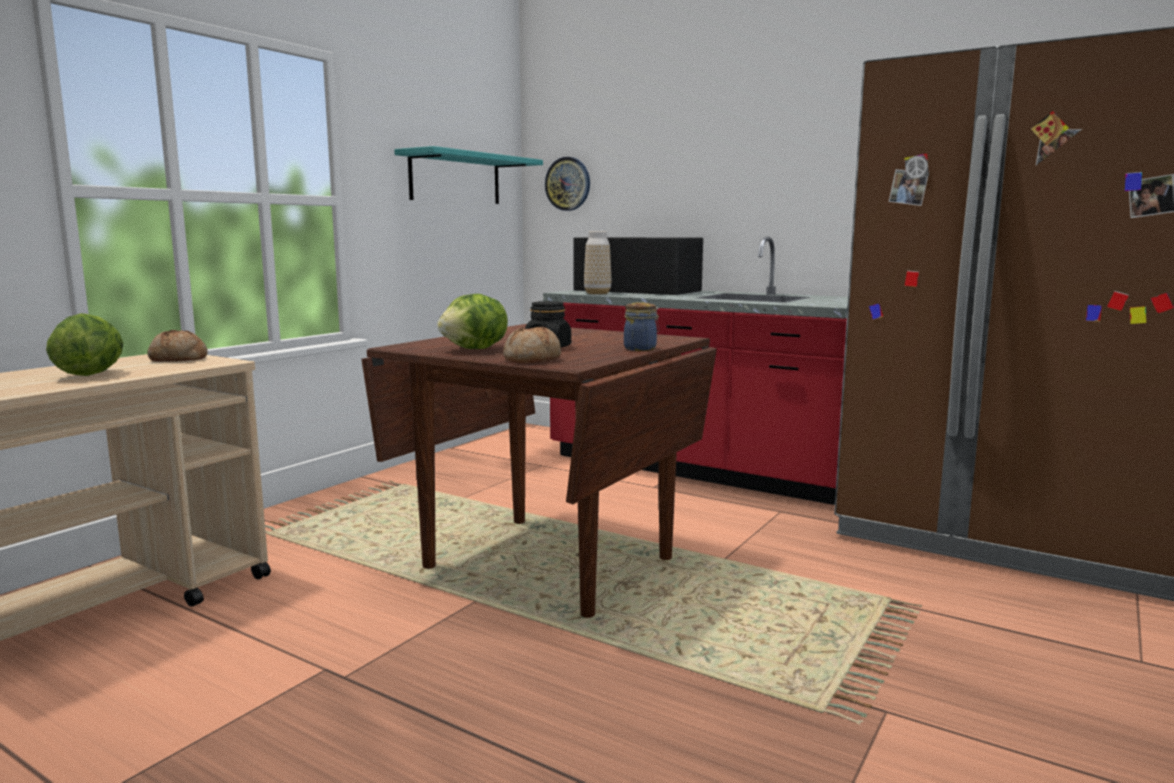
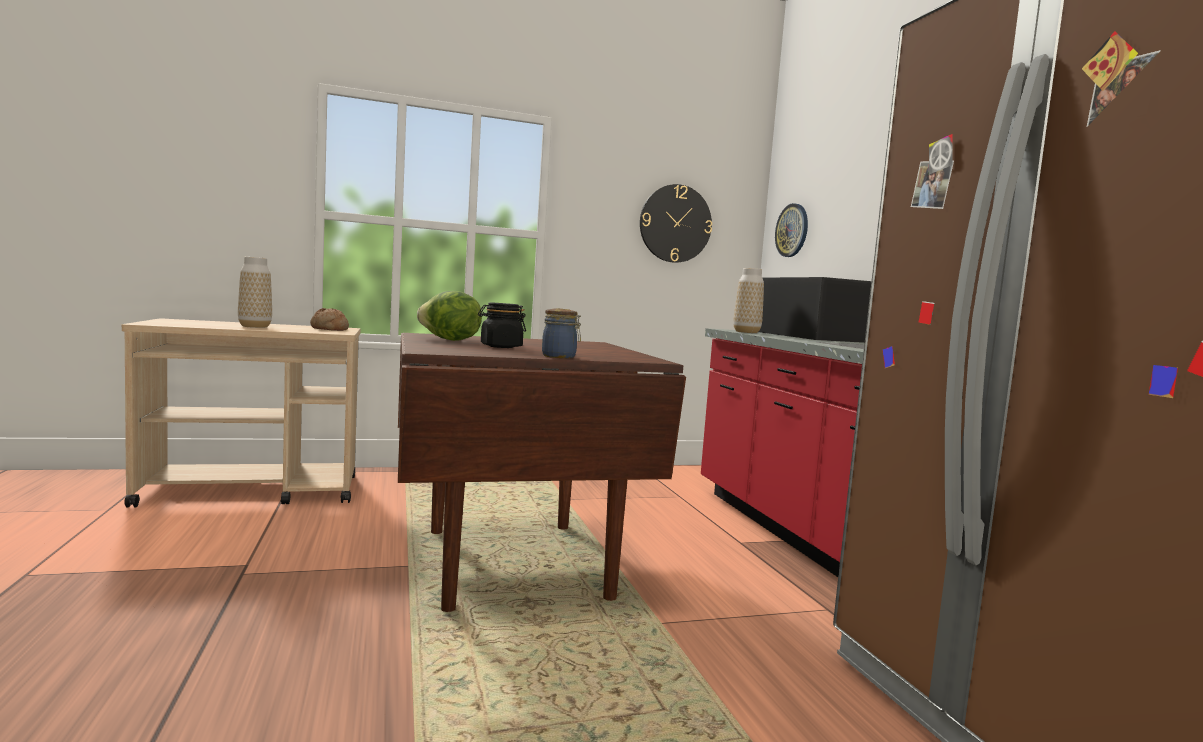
camera: 40 degrees right, 5 degrees down
lettuce [46,313,123,376] -> vase [238,257,272,328]
turquoise shelf [394,146,543,204] -> wall clock [640,184,712,263]
bread [503,326,561,363] -> none

